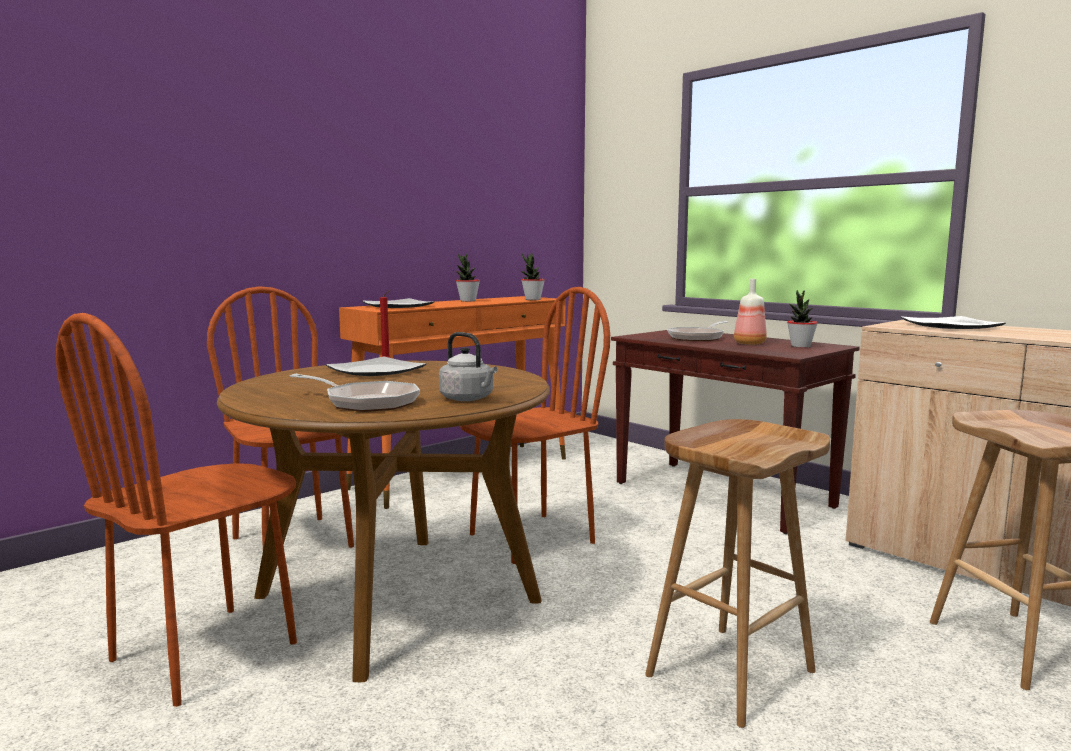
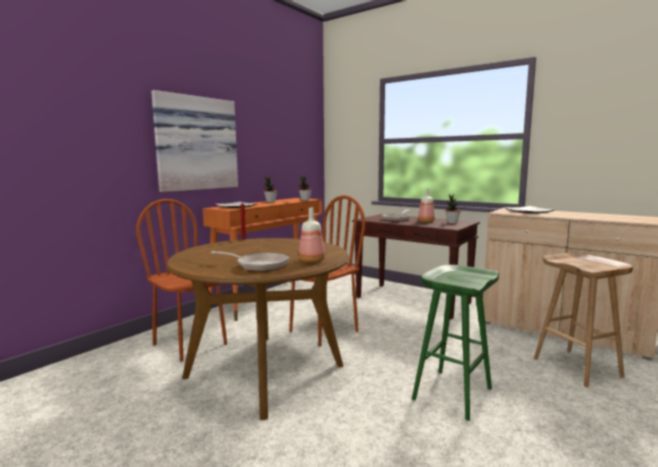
camera: 10 degrees left, 0 degrees up
brown chair [56,313,297,707] -> none
plate [326,357,426,376] -> none
grey kettle [439,332,497,401] -> bottle [299,207,325,263]
brown stool [645,419,830,728] -> green stool [412,265,499,421]
none -> picture [151,90,238,192]

